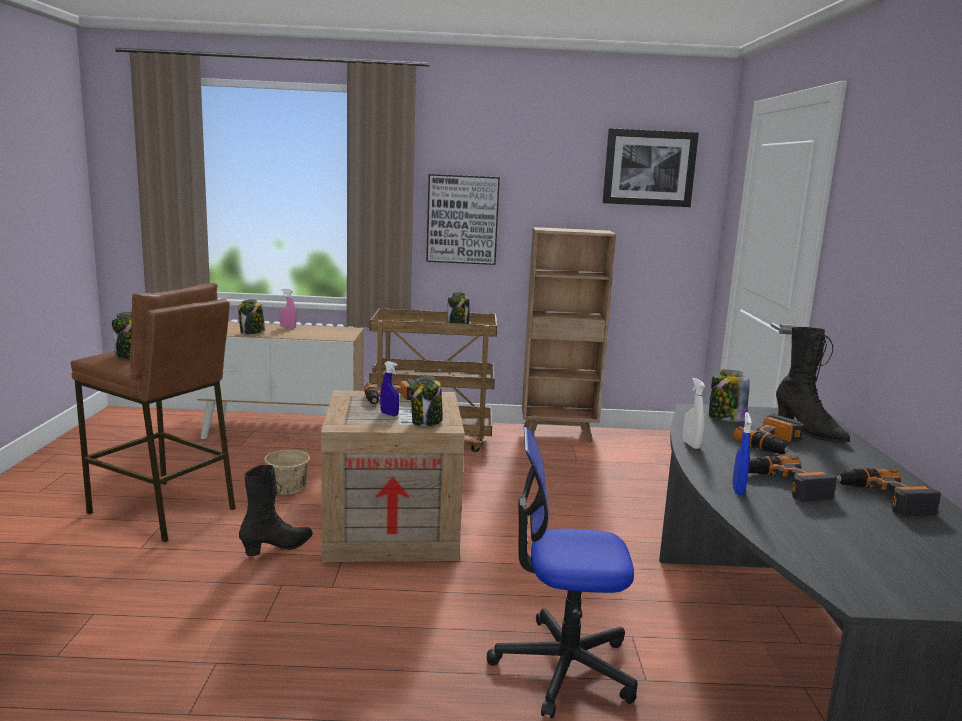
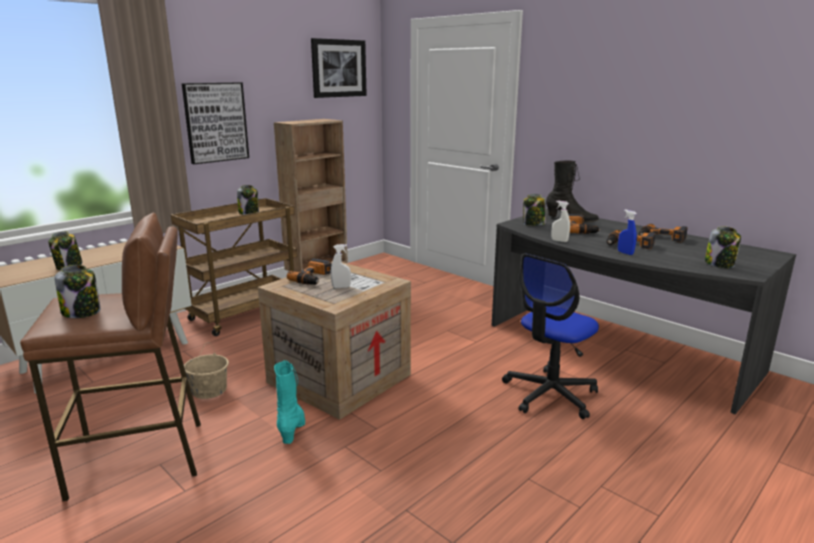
camera: 45 degrees left, 5 degrees up
black boot [239,465,313,556] -> turquoise boot [274,360,305,444]
pink spray bottle [280,289,297,328] -> none
blue spray bottle [380,361,399,416] -> white spray bottle [331,244,351,288]
jar [411,376,443,427] -> jar moved to [705,226,741,268]

